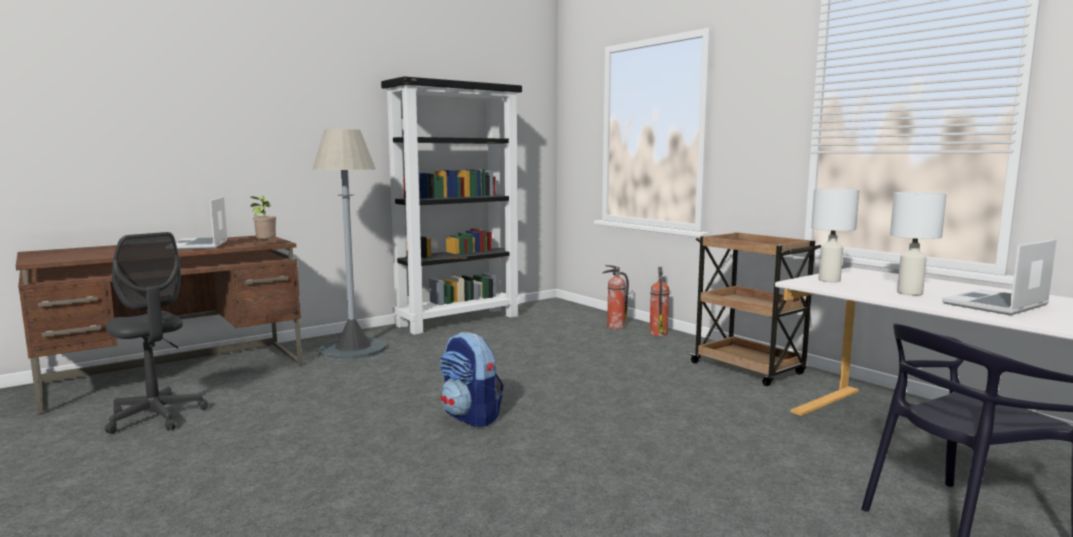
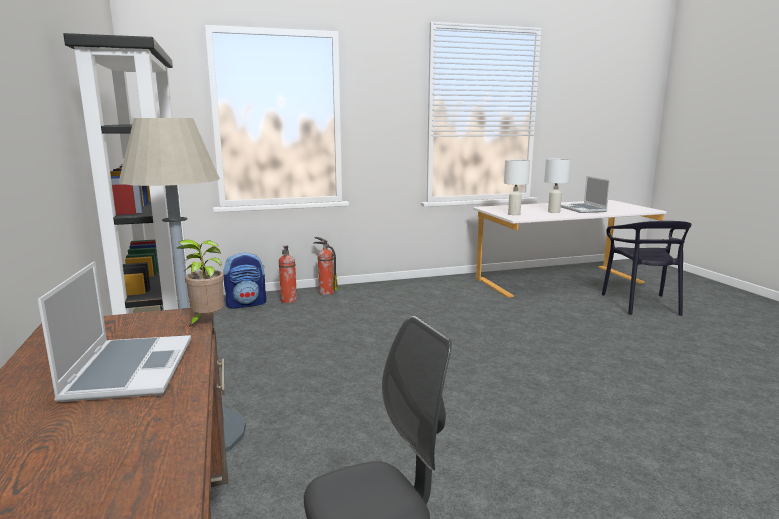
camera: 70 degrees left, 5 degrees up
laptop [176,197,228,250] -> laptop turned 105 degrees counterclockwise [38,261,191,402]
backpack [440,332,503,427] -> backpack moved to [223,252,266,309]
brown cart [689,232,821,386] -> none

